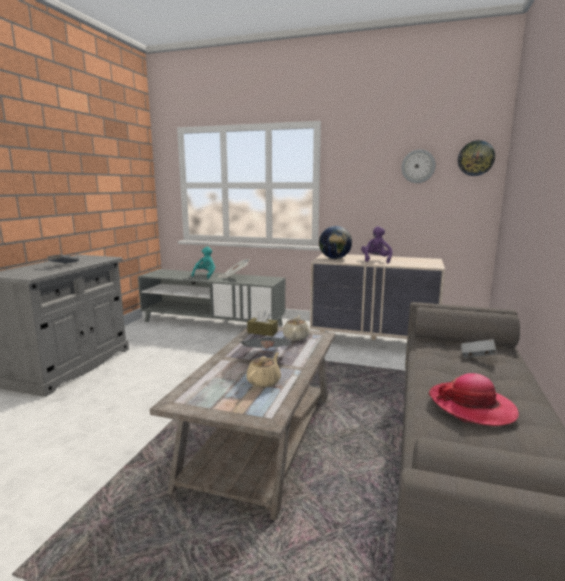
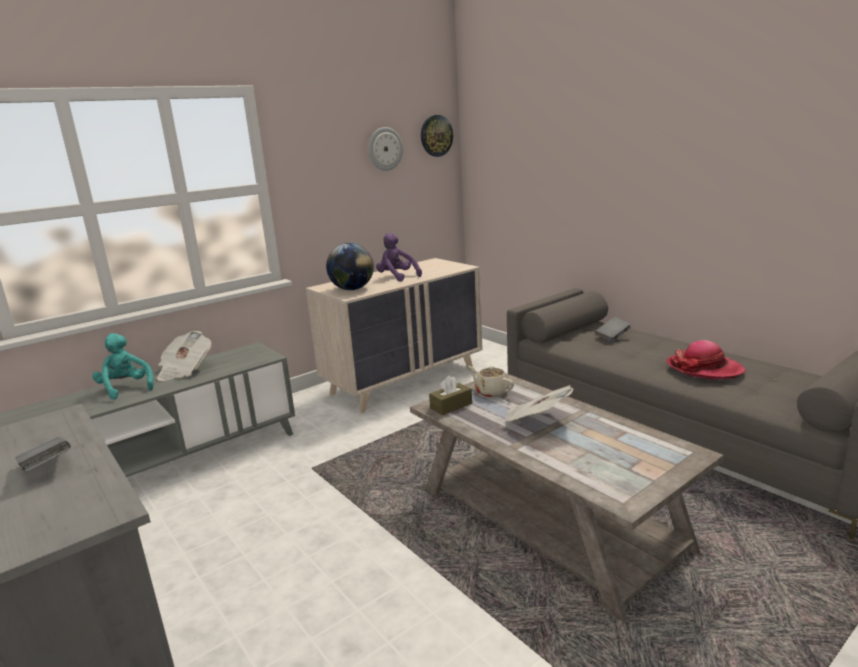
camera: 55 degrees left, 5 degrees up
beige teapot [246,352,281,388] -> none

